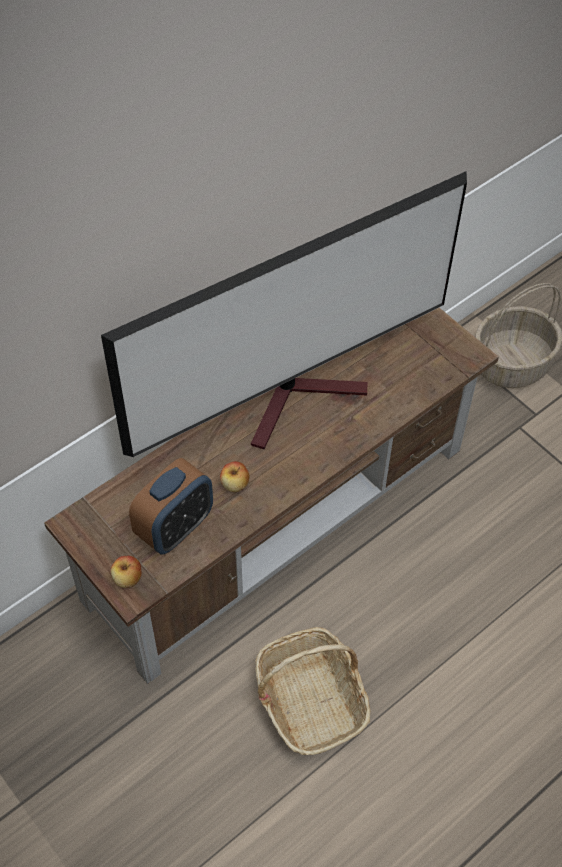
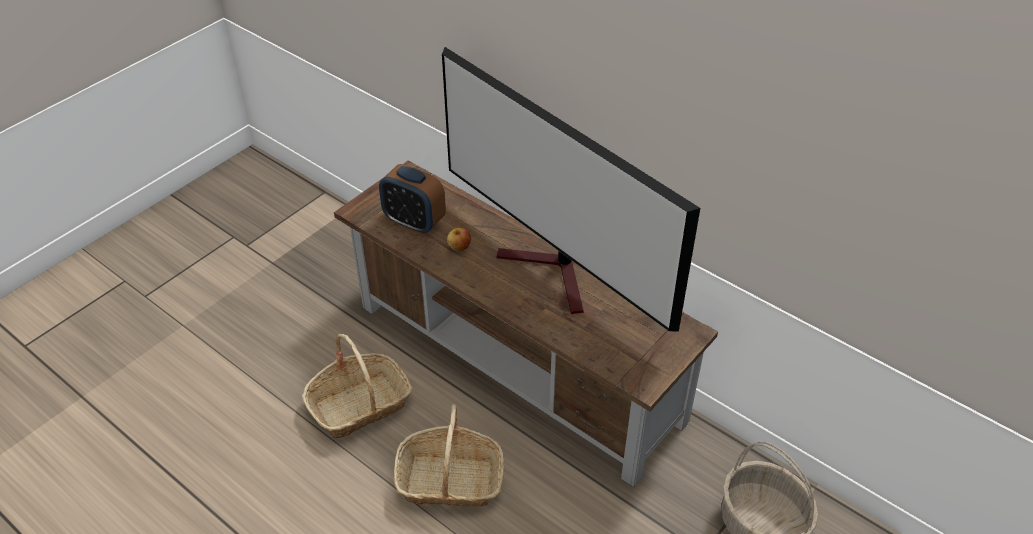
camera: 80 degrees right, 10 degrees down
apple [110,556,142,588] -> none
none -> basket [394,404,504,507]

